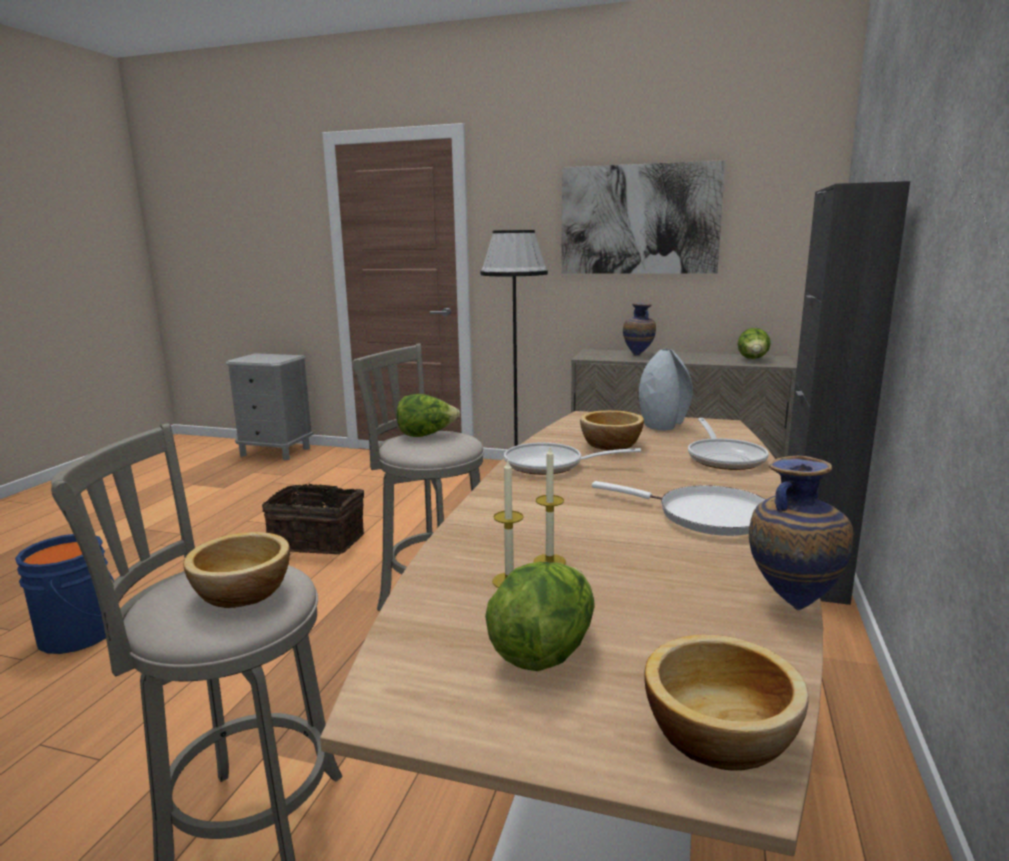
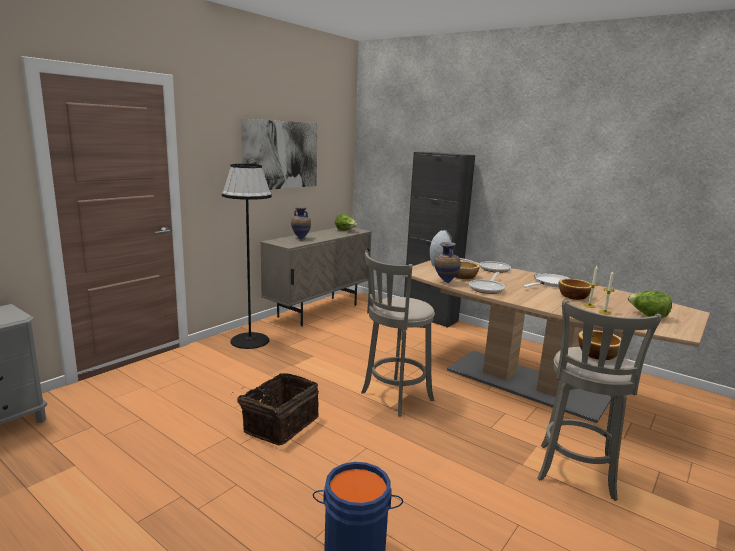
camera: 70 degrees left, 0 degrees up
lettuce [396,394,460,437] -> none
bowl [644,635,809,771] -> bowl moved to [559,279,592,300]
vase [749,456,853,610] -> vase moved to [434,242,461,283]

